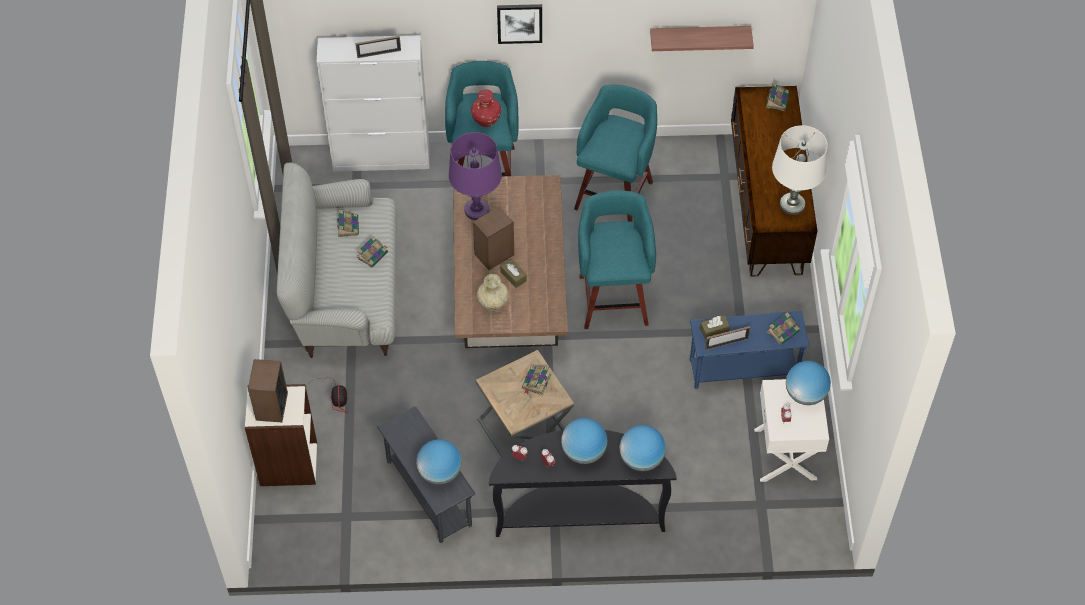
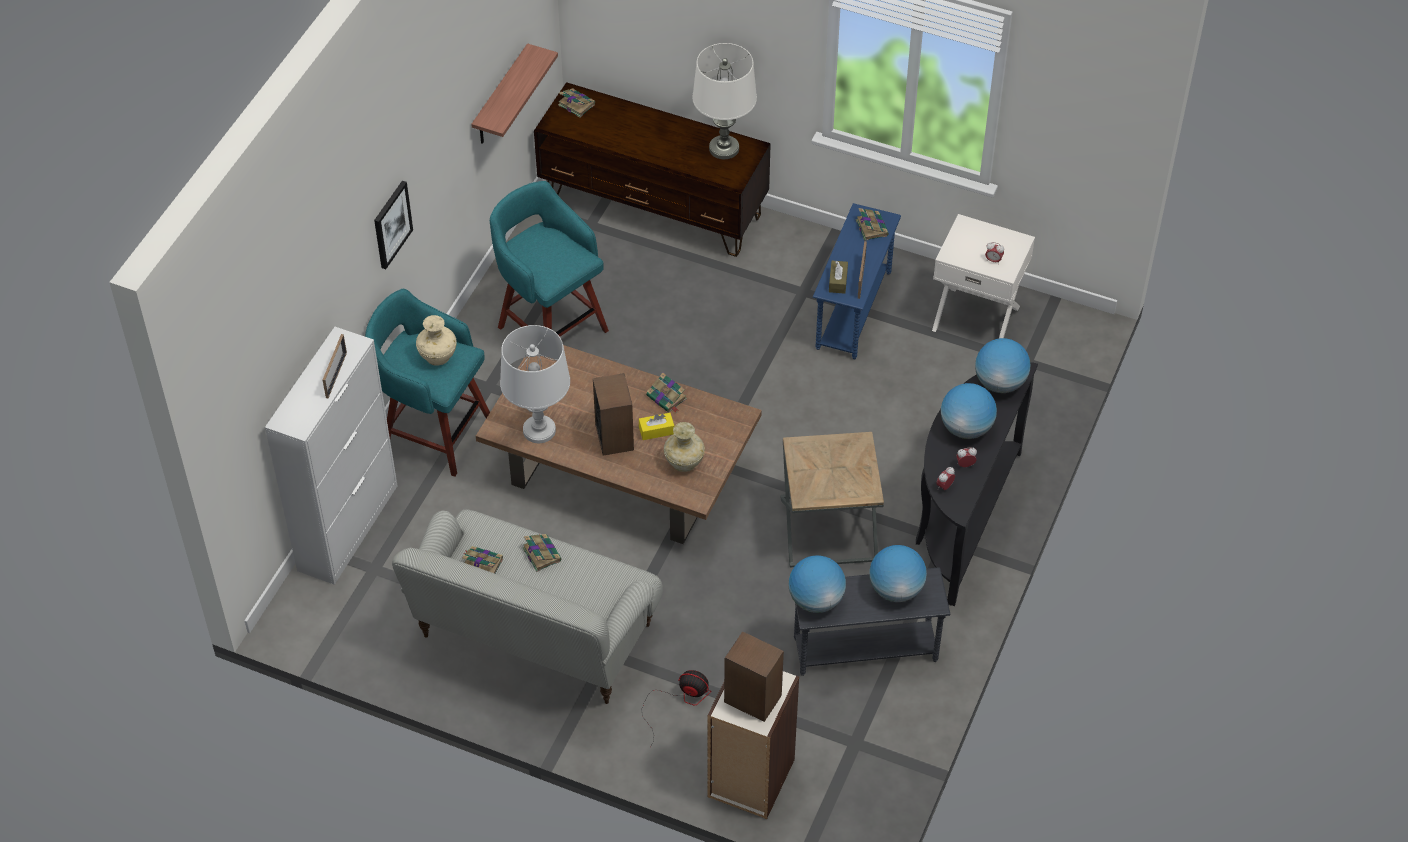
camera: 65 degrees left, 5 degrees down
purple table lamp [449,132,502,220] -> white table lamp [500,325,570,443]
red vase [471,89,501,127] -> beige vase [416,315,457,366]
brown tissue box [500,259,527,288] -> yellow tissue box [639,413,674,440]
book [522,366,551,395] -> book moved to [646,373,687,412]
turquoise stool [578,190,656,329] -> none
globe [786,361,831,405] -> globe moved to [789,555,846,613]

